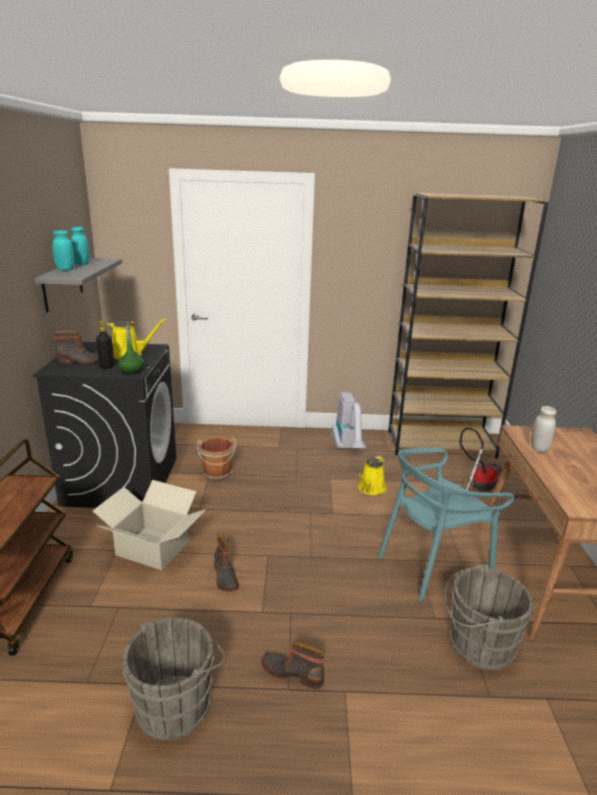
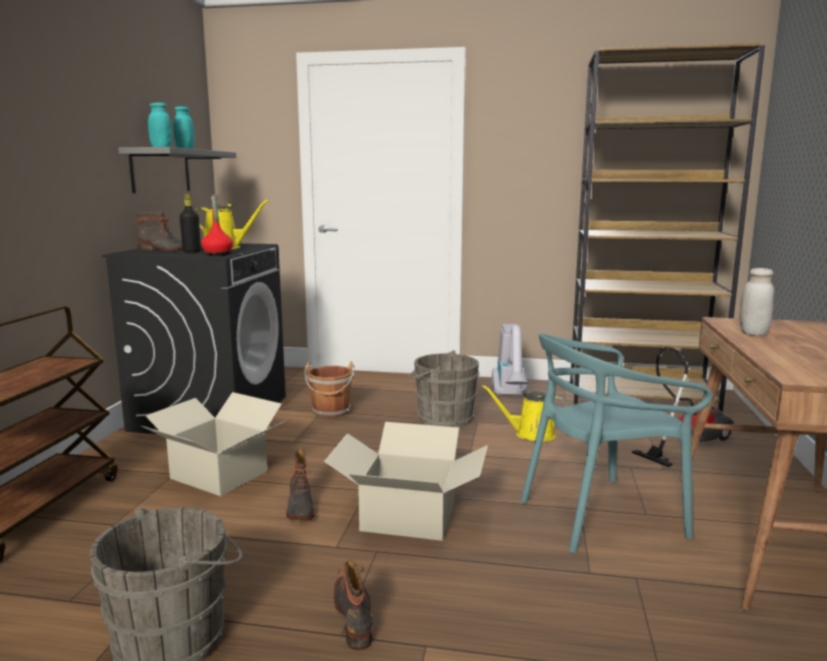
camera: 10 degrees right, 10 degrees down
green bottle [118,324,144,374] -> red bottle [201,194,233,255]
boot [261,641,325,689] -> boot turned 45 degrees clockwise [334,560,373,650]
yellow watering can [357,455,386,495] -> yellow watering can turned 60 degrees clockwise [481,385,567,442]
grey bucket [444,564,533,670] -> grey bucket moved to [407,350,480,427]
none -> cardboard box [324,422,488,541]

